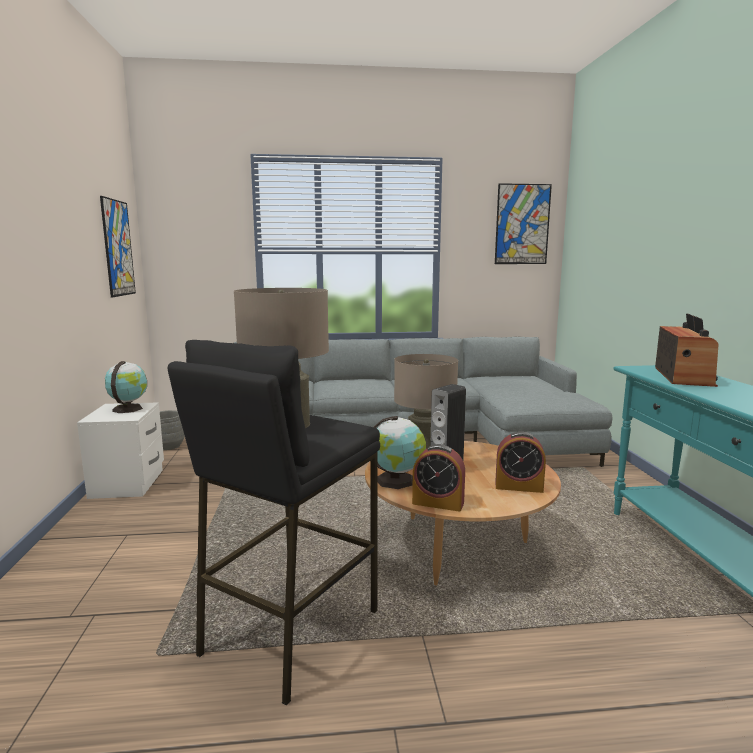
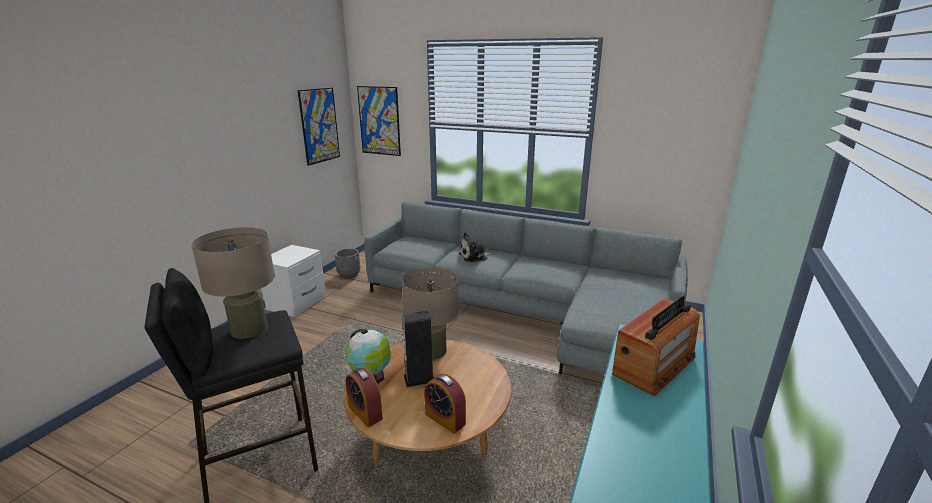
camera: 30 degrees right, 10 degrees up
globe [105,361,147,413] -> none
picture [495,183,552,264] -> picture moved to [357,86,401,156]
none -> plush toy [459,232,493,262]

